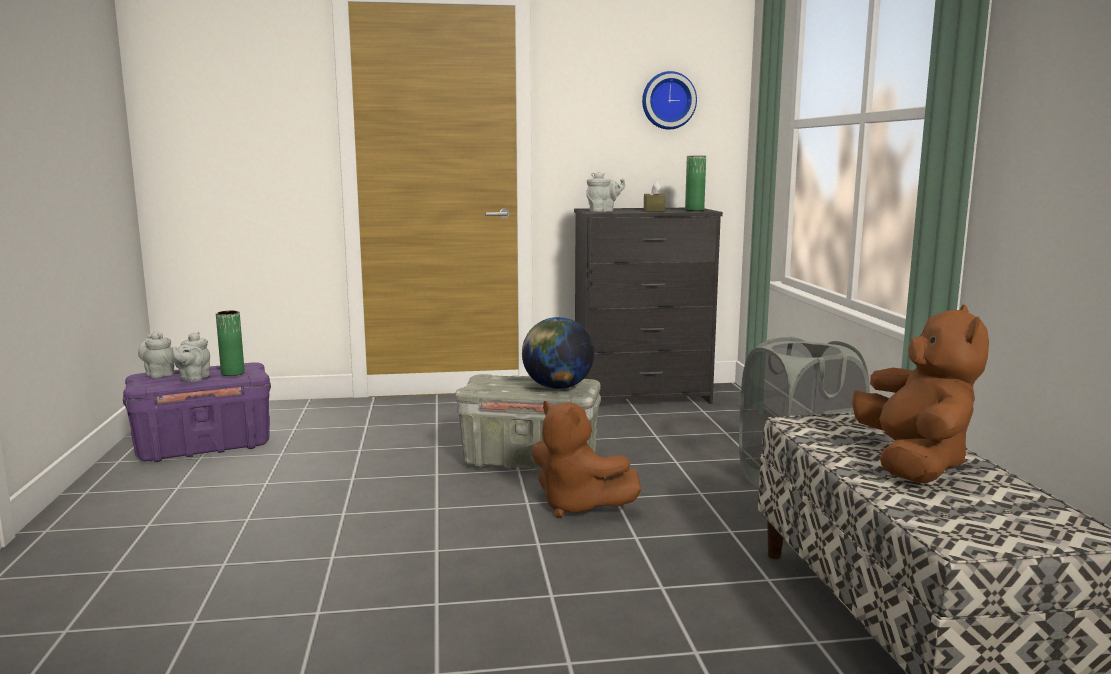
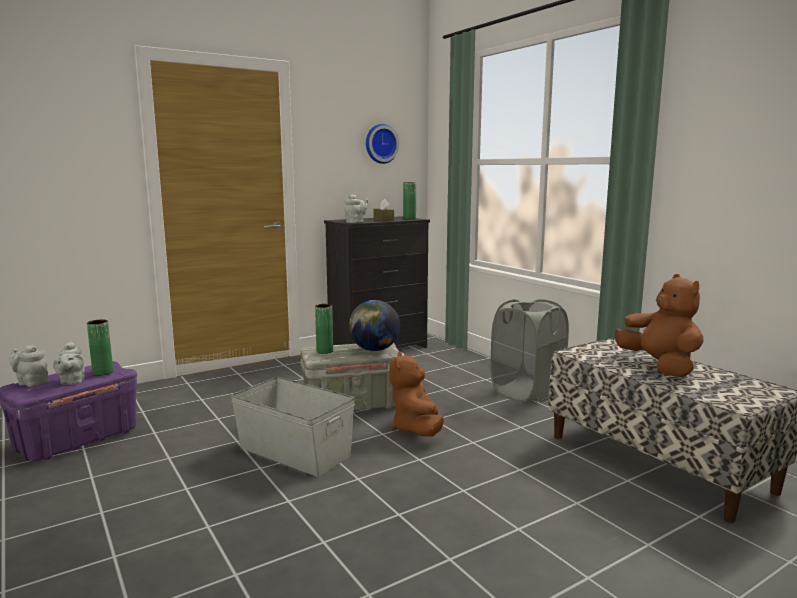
camera: 25 degrees left, 0 degrees up
brown plush toy [532,401,641,518] -> brown plush toy turned 75 degrees clockwise [389,351,444,437]
none -> grey storage box [231,377,355,477]
none -> green vase [315,304,333,354]

